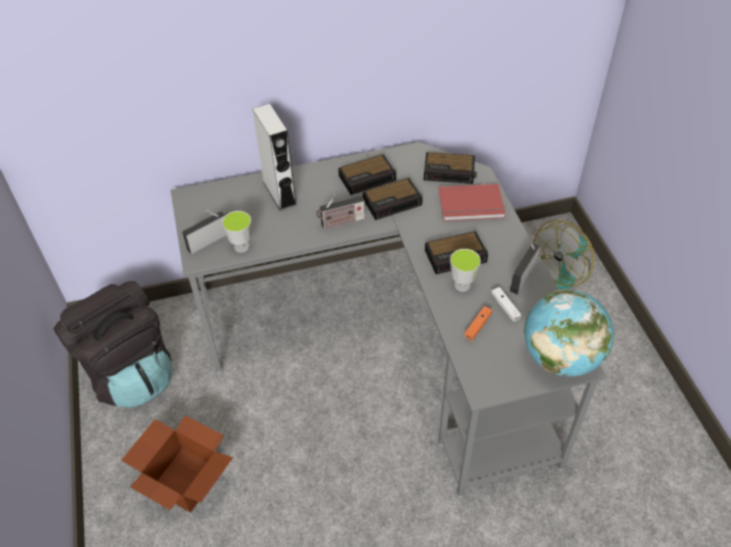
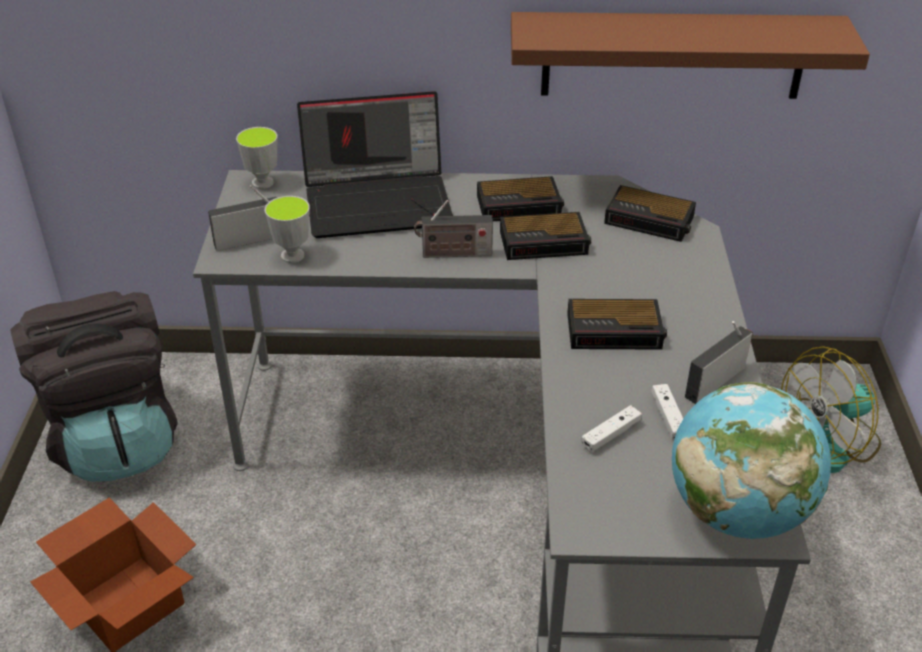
camera: 15 degrees right, 10 degrees down
grey speaker [252,103,297,211] -> laptop [297,91,453,238]
red book [439,184,505,221] -> none
cup [450,249,481,292] -> cup moved to [236,127,278,189]
orange game controller [464,306,492,341] -> white game controller [581,405,642,452]
none -> brown shelf [511,12,870,99]

